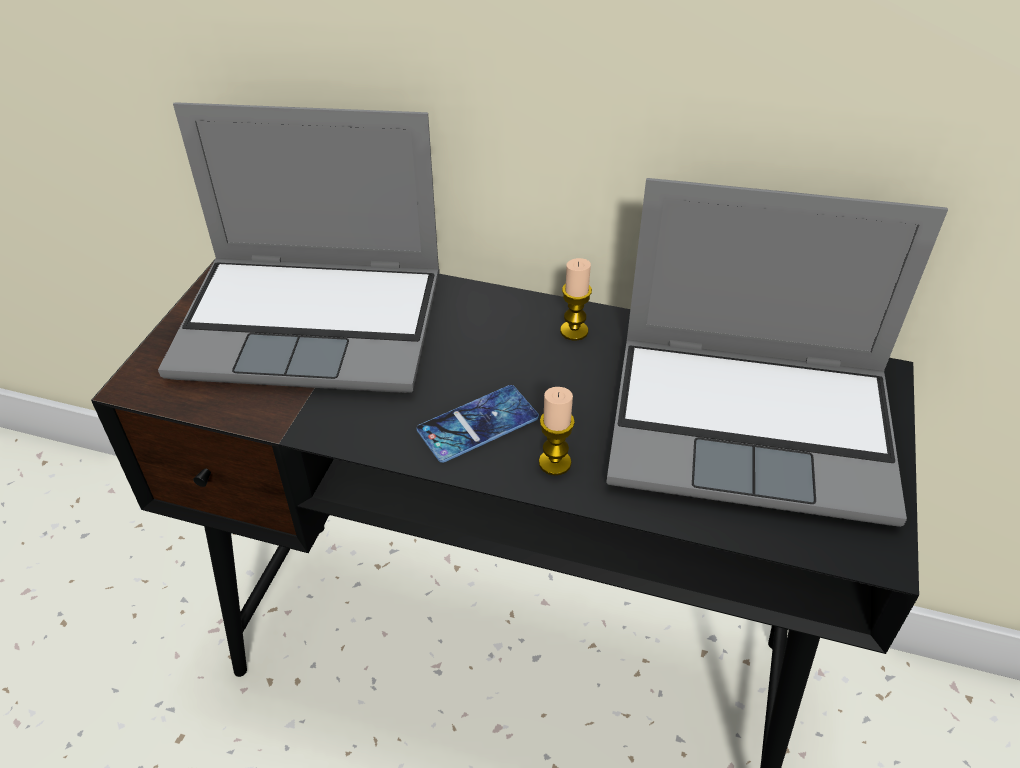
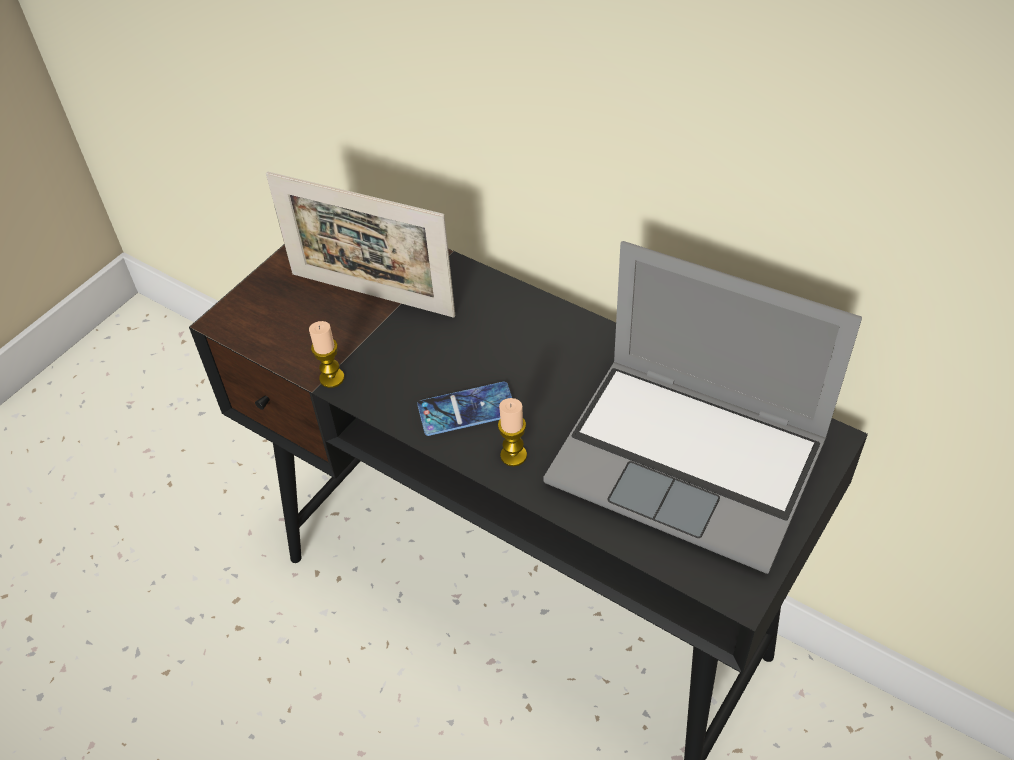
camera: 20 degrees right, 5 degrees up
laptop [158,102,440,393] -> picture frame [266,171,455,318]
candle [560,258,592,341] -> candle moved to [309,321,345,388]

